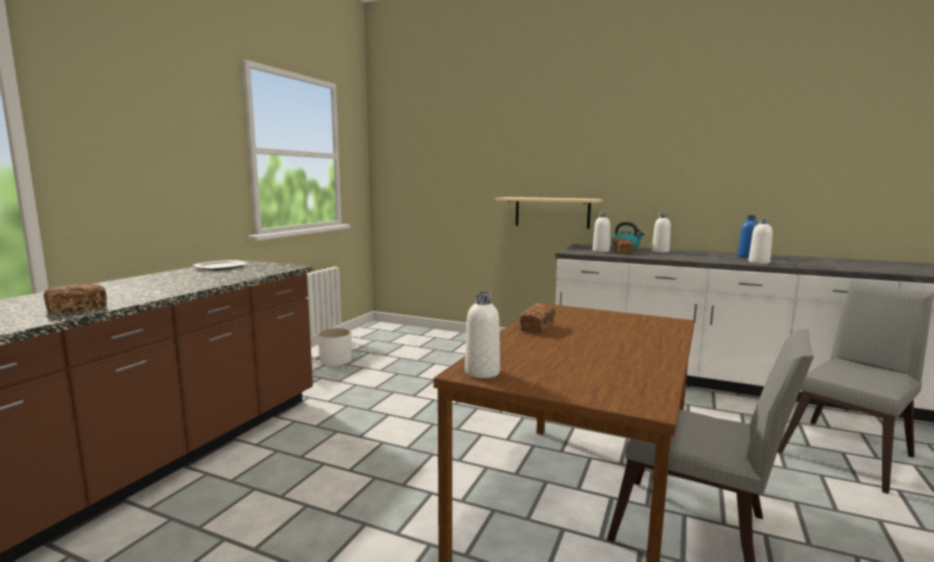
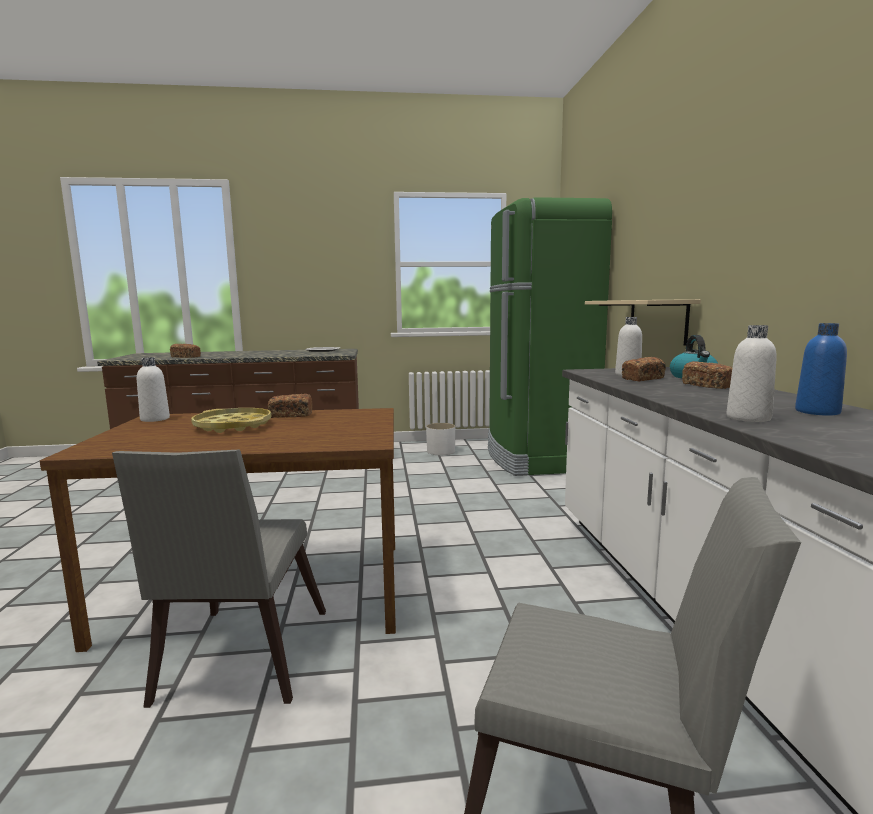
camera: 60 degrees right, 0 degrees up
white bottle [652,213,671,253] -> bread [682,361,732,389]
none -> yellow tray [191,408,271,433]
none -> green fridge [488,197,612,476]

